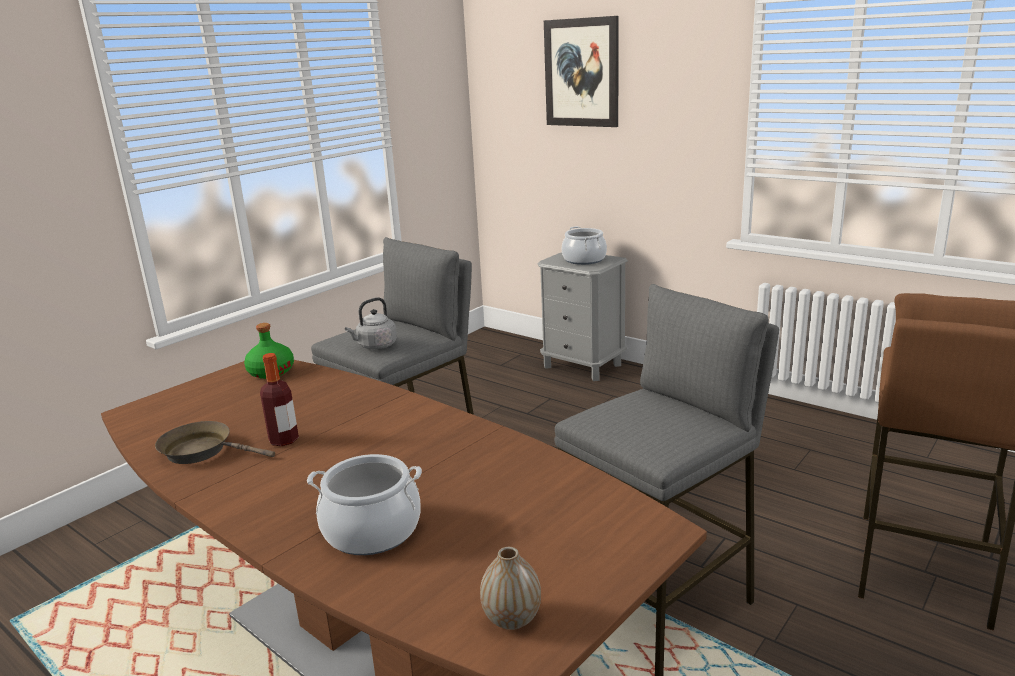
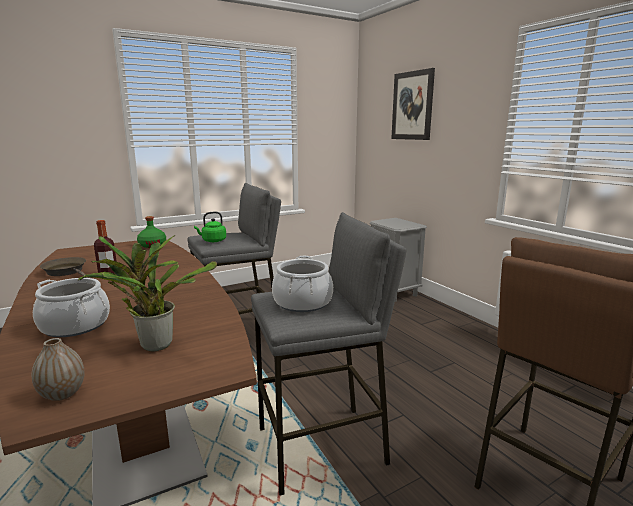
camera: 20 degrees right, 5 degrees down
grey kettle [345,297,397,349] -> green kettle [194,212,226,242]
cooking pot [561,226,607,265] -> cooking pot moved to [272,256,333,312]
none -> potted plant [77,235,217,351]

